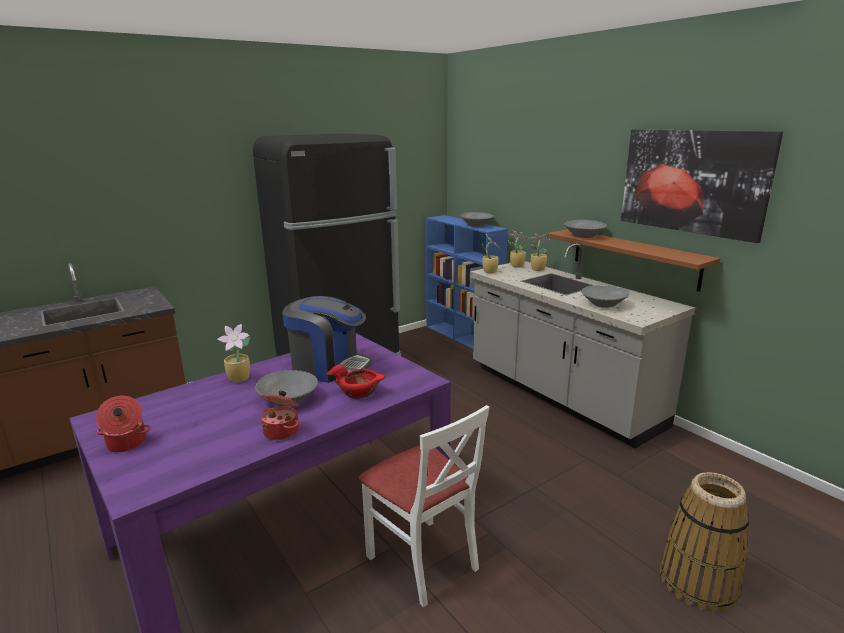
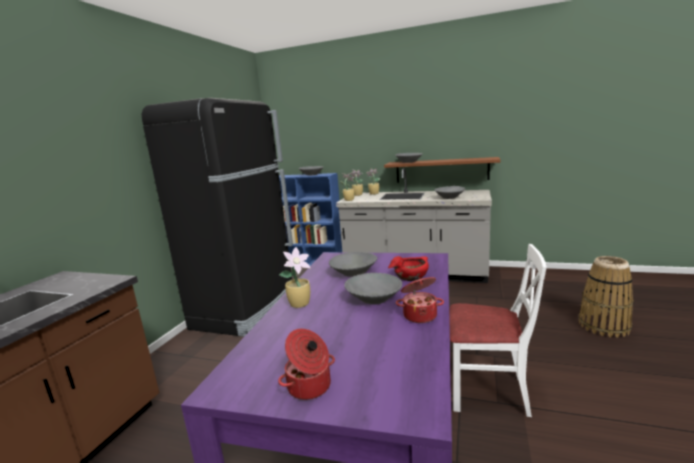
camera: 35 degrees left, 5 degrees down
coffee machine [282,296,372,383] -> grey bowl [329,252,377,277]
picture [621,129,783,243] -> none

